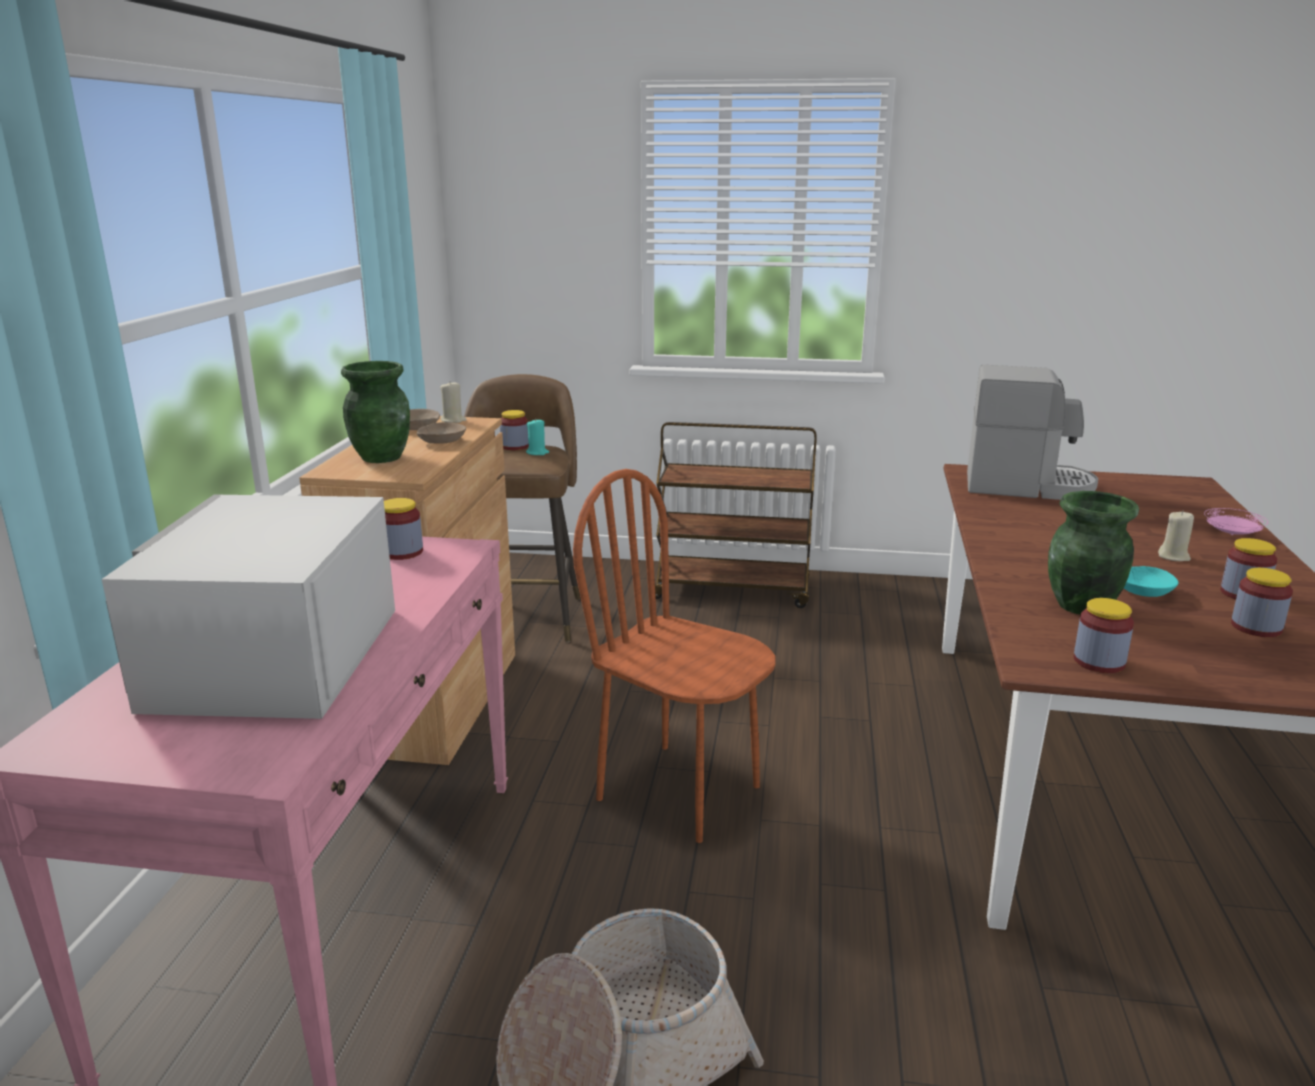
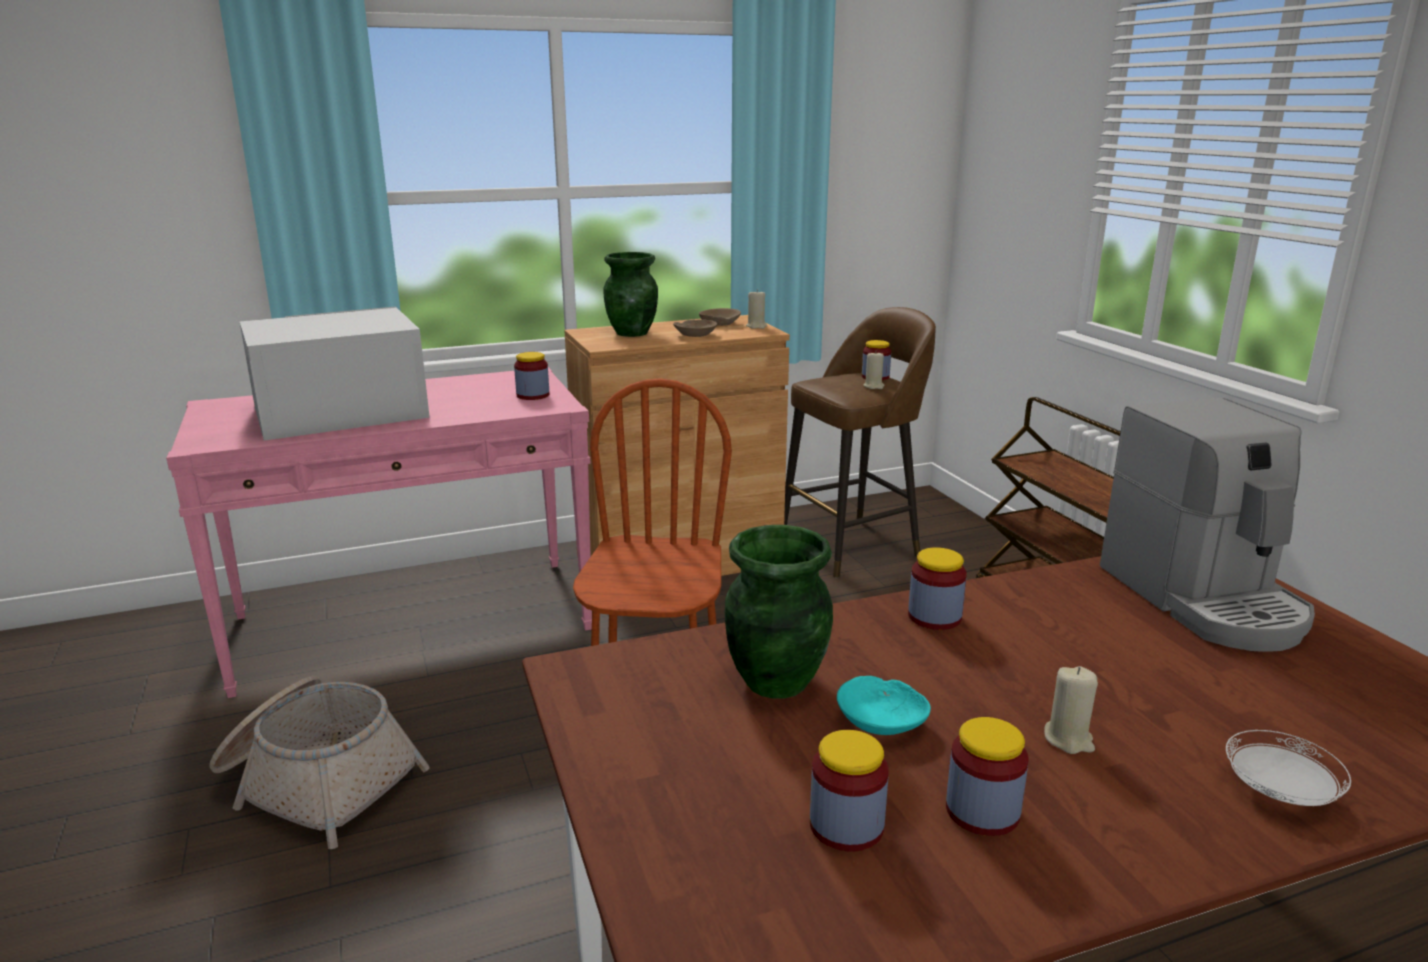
camera: 60 degrees right, 0 degrees up
turquoise candle [526,418,549,455] -> beige candle [864,352,884,389]
jar [1074,598,1134,673] -> jar moved to [908,547,967,630]
pink plate [1204,508,1268,535] -> white plate [1226,730,1351,806]

